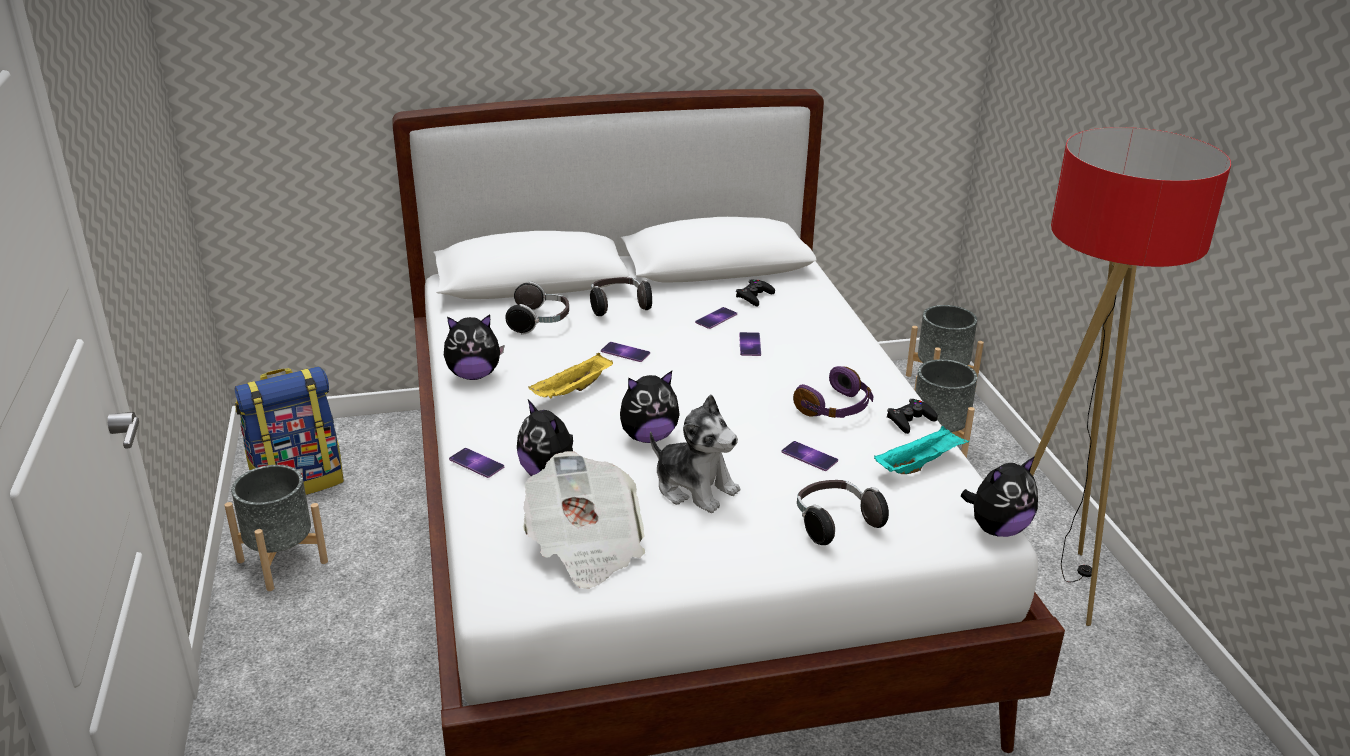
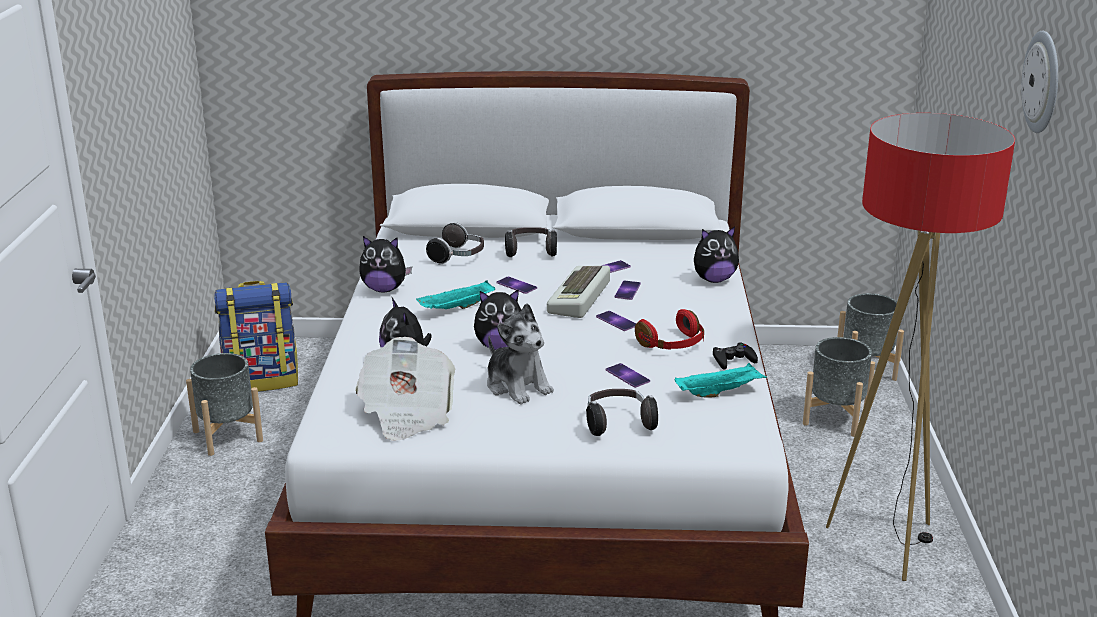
camera: 15 degrees right, 5 degrees down
phone [449,448,504,478] -> phone moved to [596,311,636,331]
yellow tray [528,353,613,398] -> turquoise tray [416,280,495,309]
black game controller [736,279,775,306] -> none
purple headphones [793,366,874,418] -> red headphones [635,309,704,350]
plush toy [961,456,1038,537] -> plush toy moved to [694,226,739,283]
none -> keyboard [547,265,610,318]
none -> wall clock [1021,31,1058,133]

